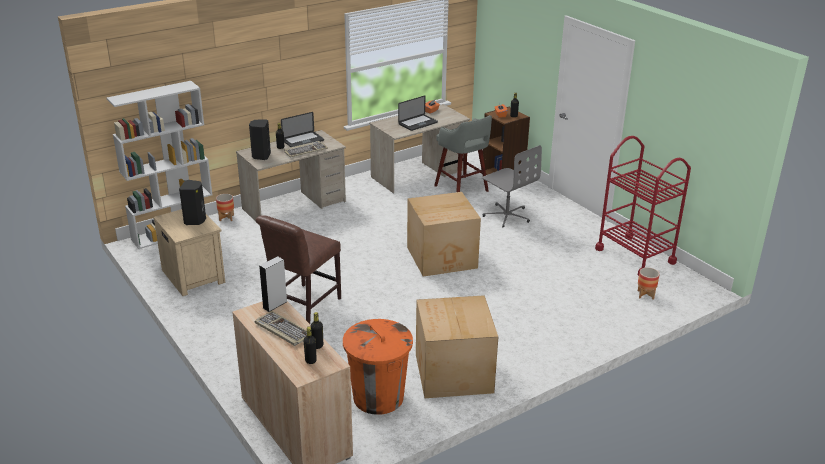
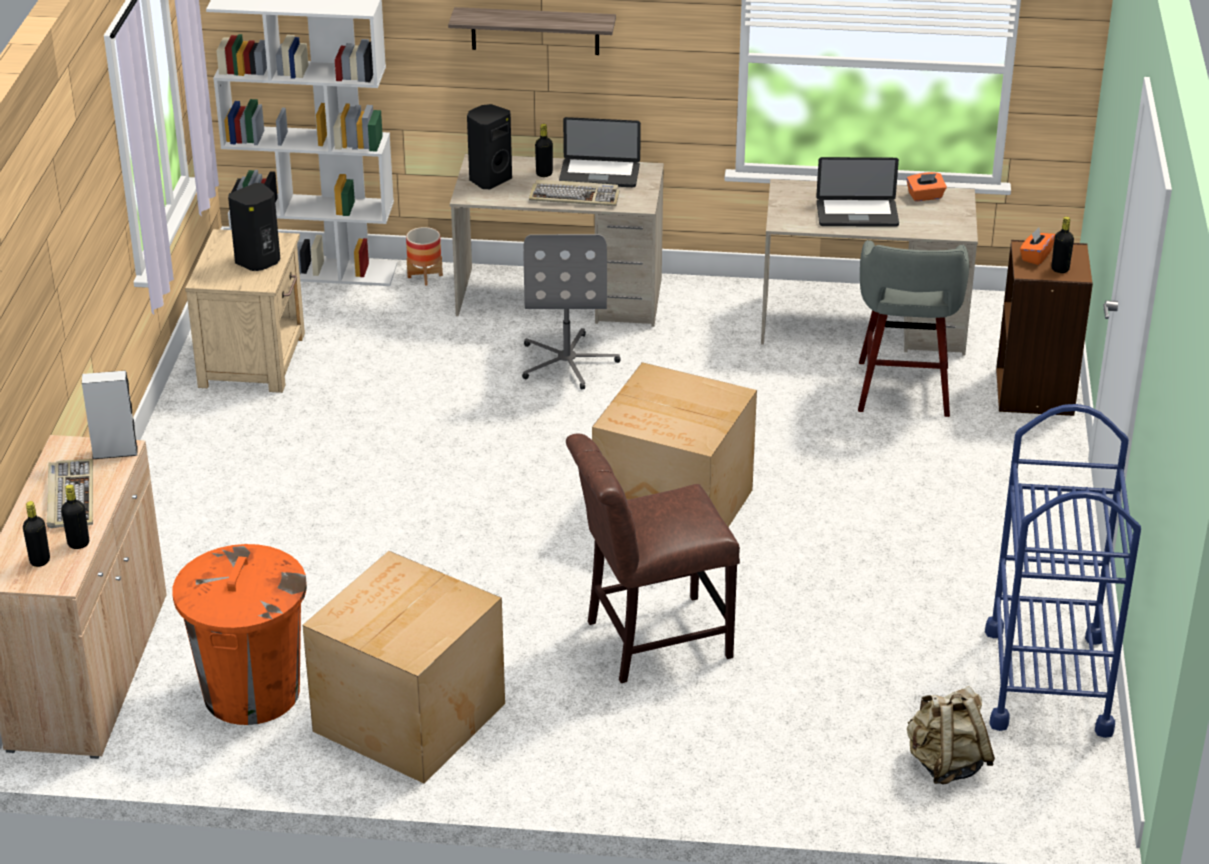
camera: 40 degrees right, 5 degrees up
brown chair [256,215,341,324] -> brown chair moved to [566,434,740,683]
grey office chair [482,145,542,227] -> grey office chair moved to [522,234,620,390]
red cart [595,136,691,276] -> blue cart [985,404,1141,738]
planter [638,267,659,300] -> beige backpack [907,686,995,784]
none -> shelf [448,7,616,55]

